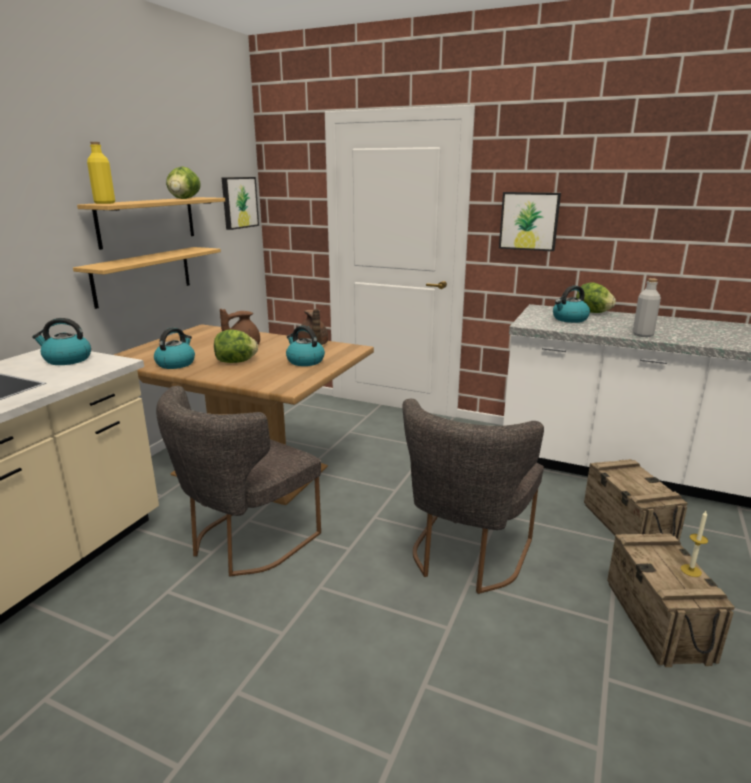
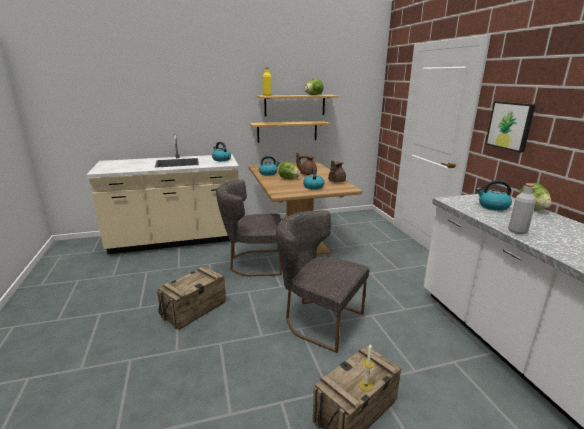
camera: 50 degrees right, 0 degrees up
picture [222,177,259,230] -> none
grey chair [402,399,544,594] -> grey chair turned 45 degrees clockwise [276,211,370,353]
crate [584,459,688,541] -> crate moved to [157,266,226,330]

